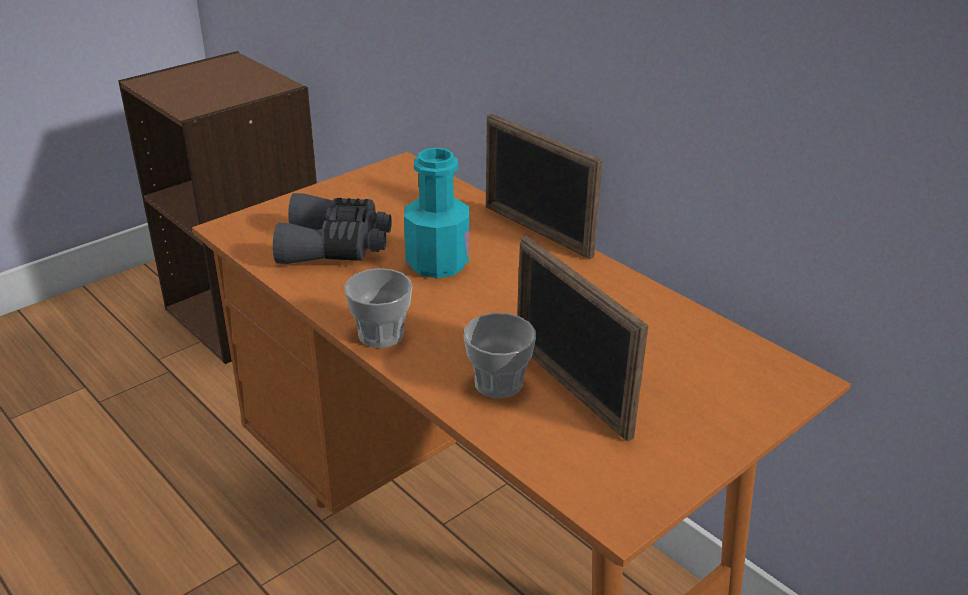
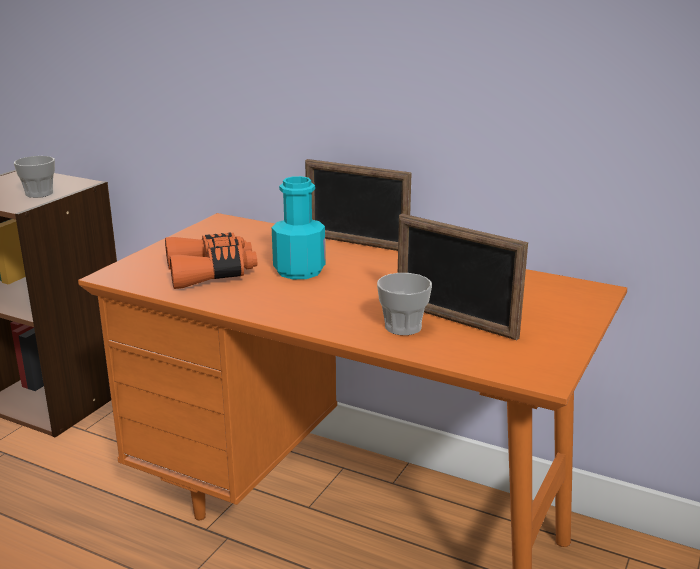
camera: 20 degrees left, 10 degrees down
grey binoculars [273,193,392,264] -> orange binoculars [165,232,257,289]
cup [344,268,412,348] -> cup moved to [14,156,55,198]

